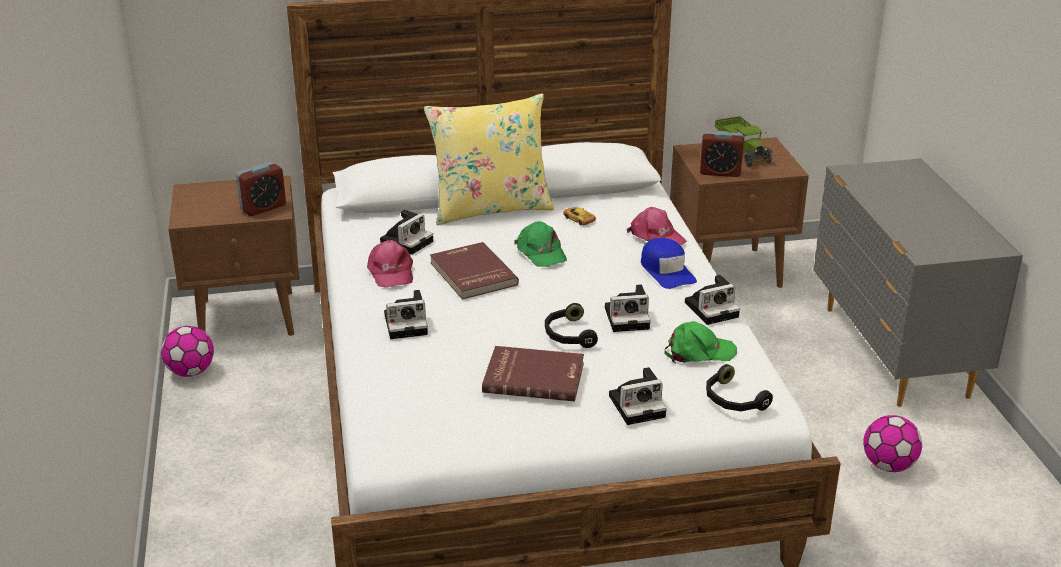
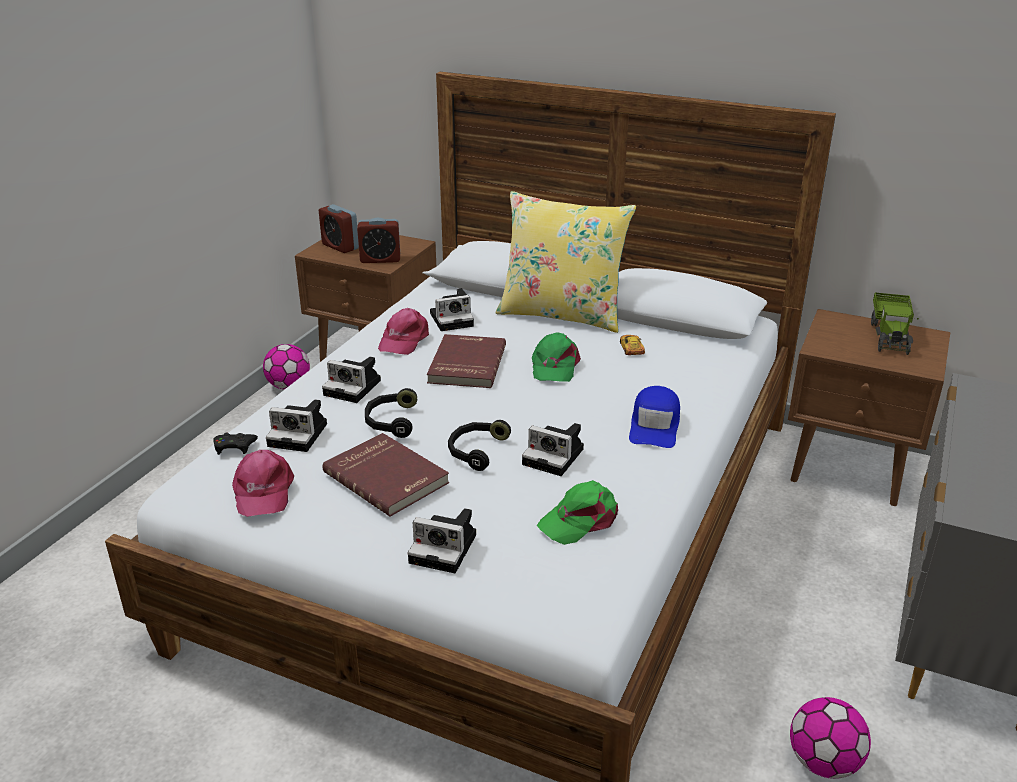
camera: 35 degrees right, 0 degrees up
pink cap [627,207,687,246] -> pink cap moved to [232,450,294,517]
green cap [664,321,737,364] -> green cap turned 120 degrees clockwise [537,480,618,545]
camera [685,275,740,325] -> camera moved to [266,399,327,452]
alarm clock [700,131,744,177] -> alarm clock moved to [319,204,359,253]
black headphones [706,364,773,411] -> black headphones moved to [365,388,417,438]
none -> black game controller [214,432,258,455]

